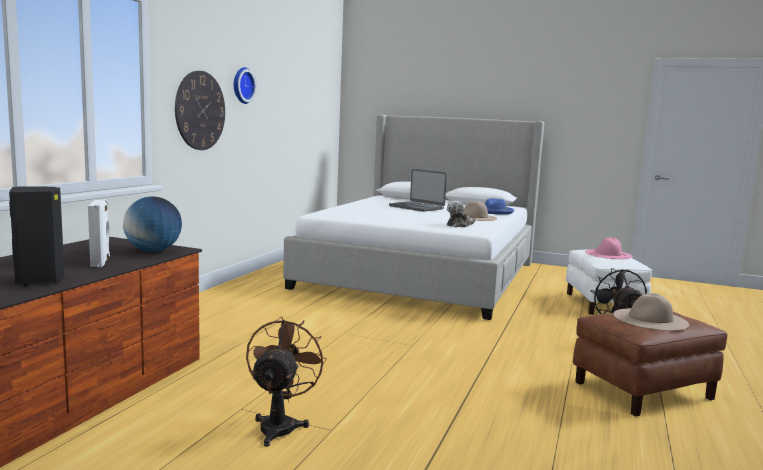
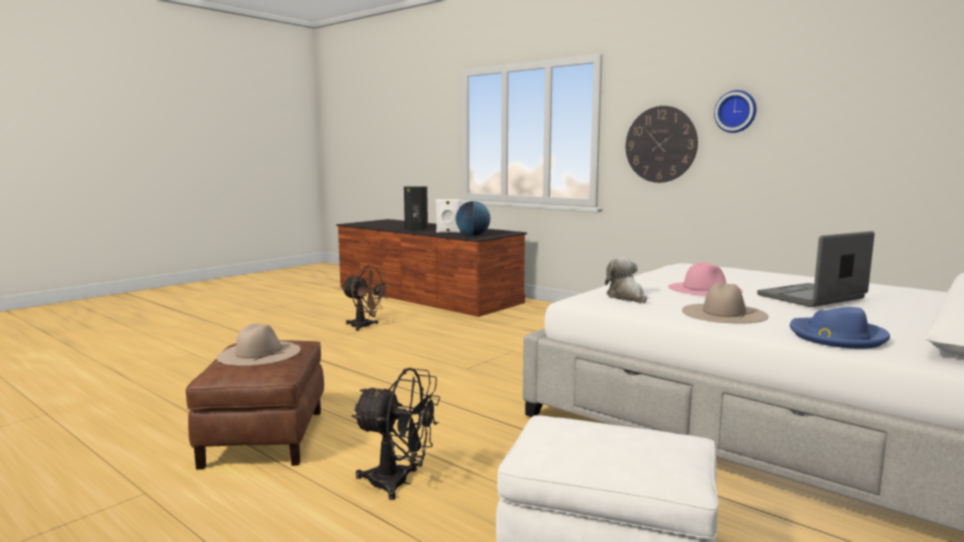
camera: 110 degrees right, 0 degrees up
pink hat [585,238,633,259] -> pink hat moved to [668,262,743,296]

